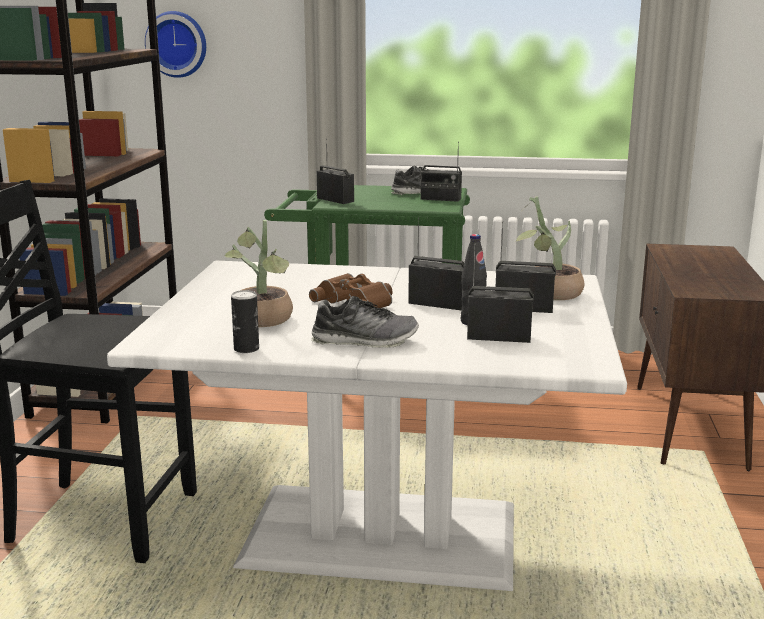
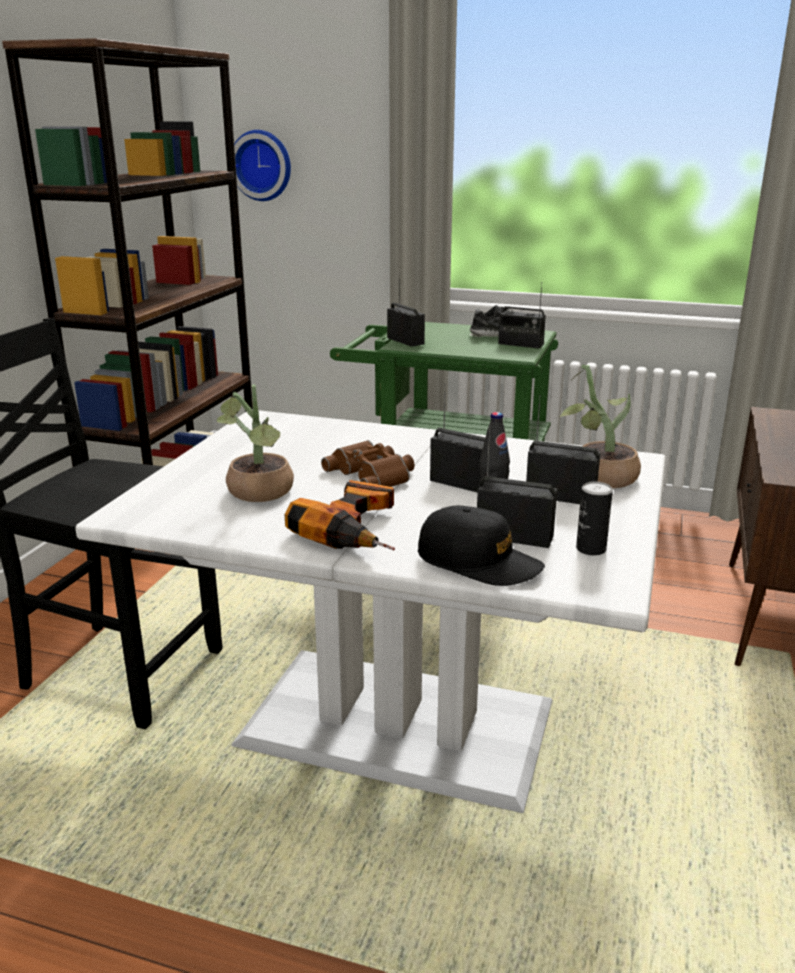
camera: 10 degrees right, 5 degrees up
can [231,290,259,353] -> can moved to [576,481,613,556]
shoe [311,296,419,348] -> power drill [285,480,395,550]
none -> black cap [418,506,545,586]

